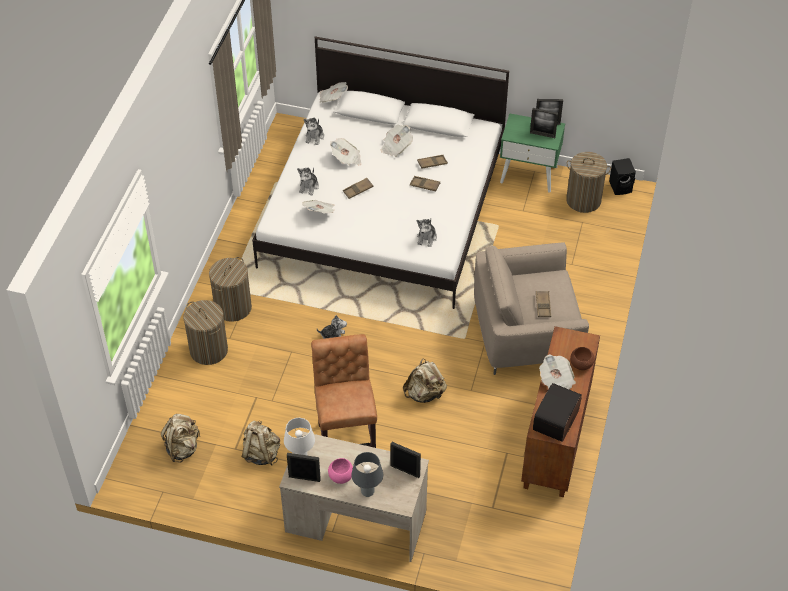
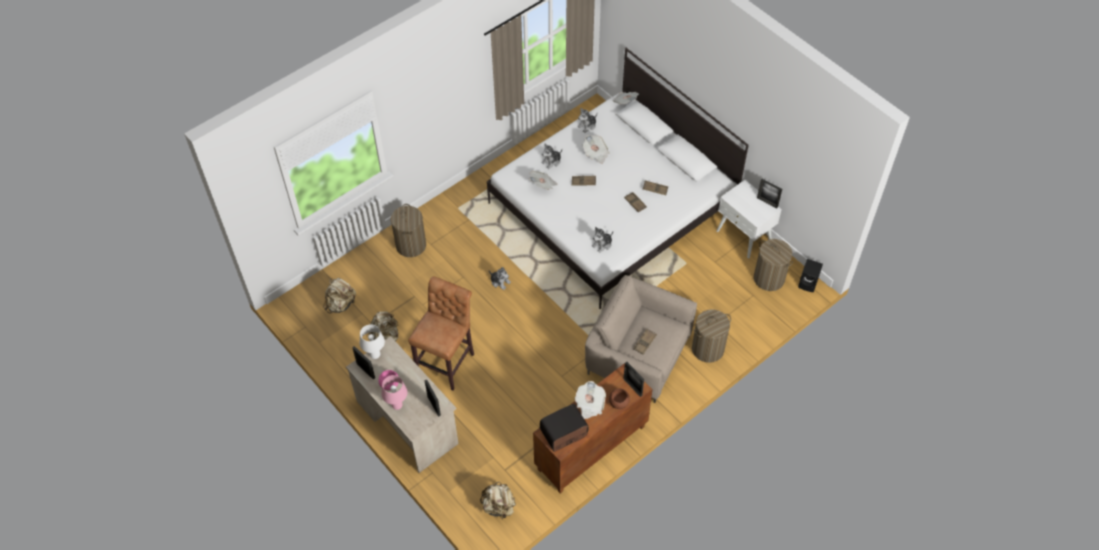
camera: 35 degrees right, 5 degrees up
laundry basket [209,257,252,322] -> laundry basket moved to [692,309,731,363]
grey table lamp [351,452,383,497] -> pink table lamp [382,375,408,410]
newspaper [381,125,413,157] -> none
beige backpack [403,358,447,403] -> beige backpack moved to [480,482,516,520]
green nightstand [500,113,565,193] -> white nightstand [716,180,782,259]
picture frame [530,108,558,138] -> picture frame moved to [623,362,644,397]

